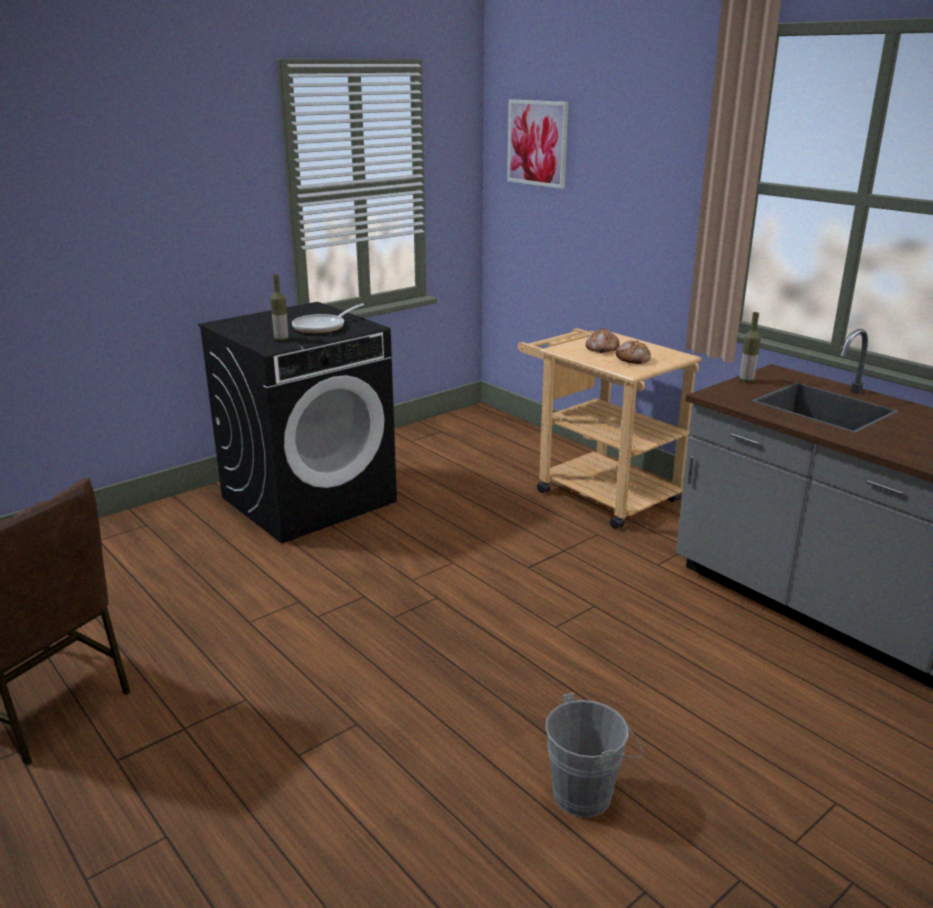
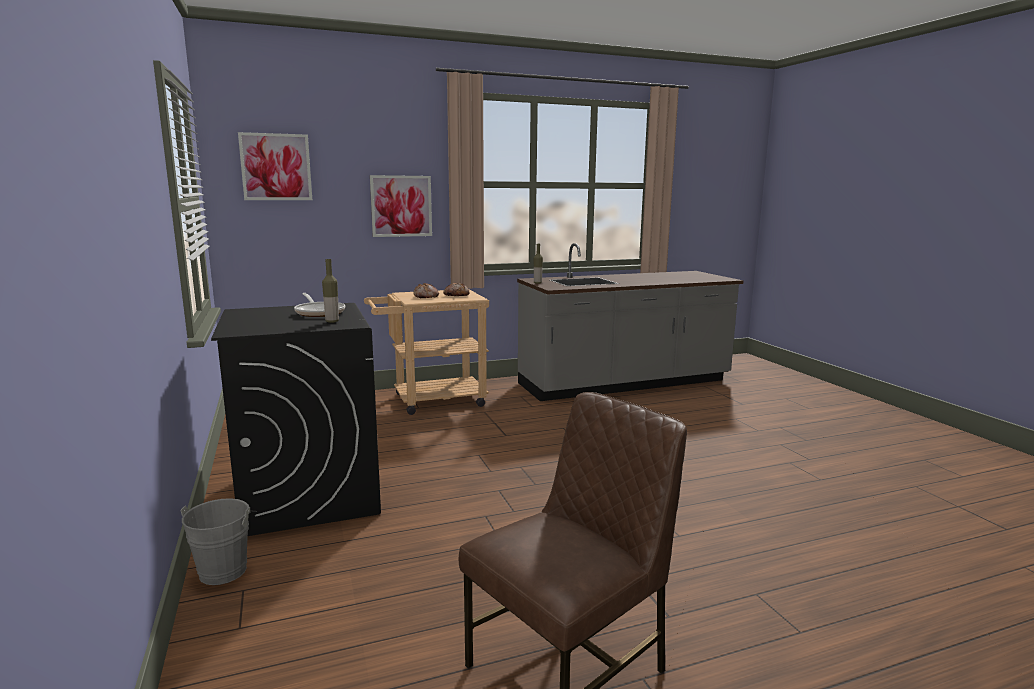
camera: 70 degrees left, 10 degrees down
grey bucket [545,693,642,818] -> grey bucket moved to [181,498,257,585]
none -> picture [370,175,432,237]

